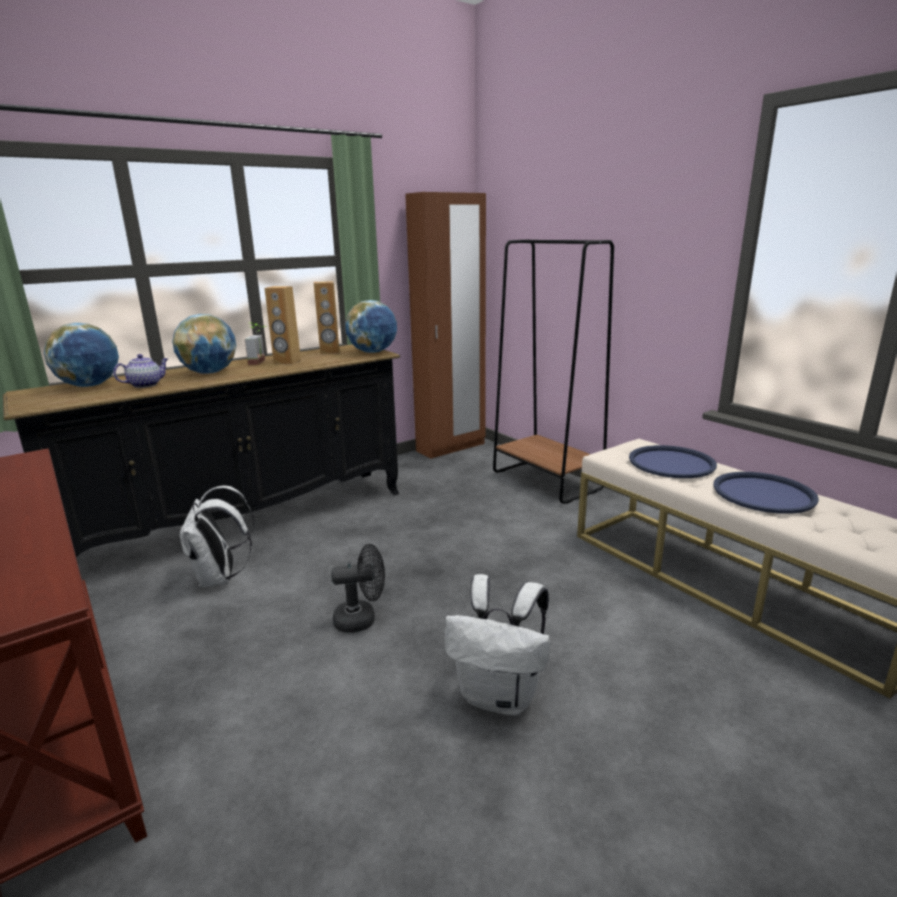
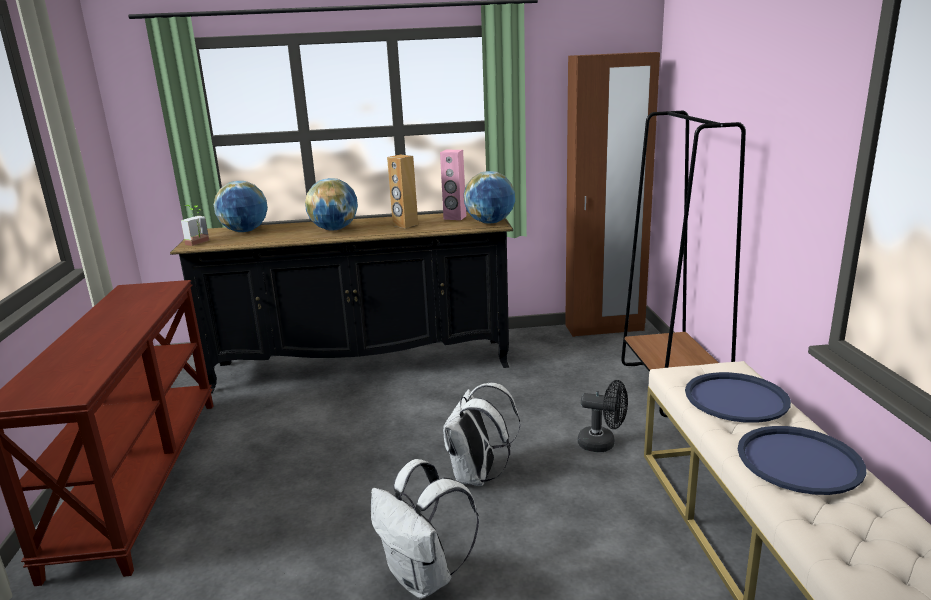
camera: 30 degrees right, 0 degrees up
teapot [113,354,168,388] -> none
white backpack [180,486,255,588] -> white backpack moved to [443,383,520,486]
potted plant [245,323,266,365] -> potted plant moved to [181,205,209,246]
brown speaker [314,281,340,354] -> pink speaker [440,150,466,220]
black fan [331,544,385,633] -> black fan moved to [578,380,628,452]

